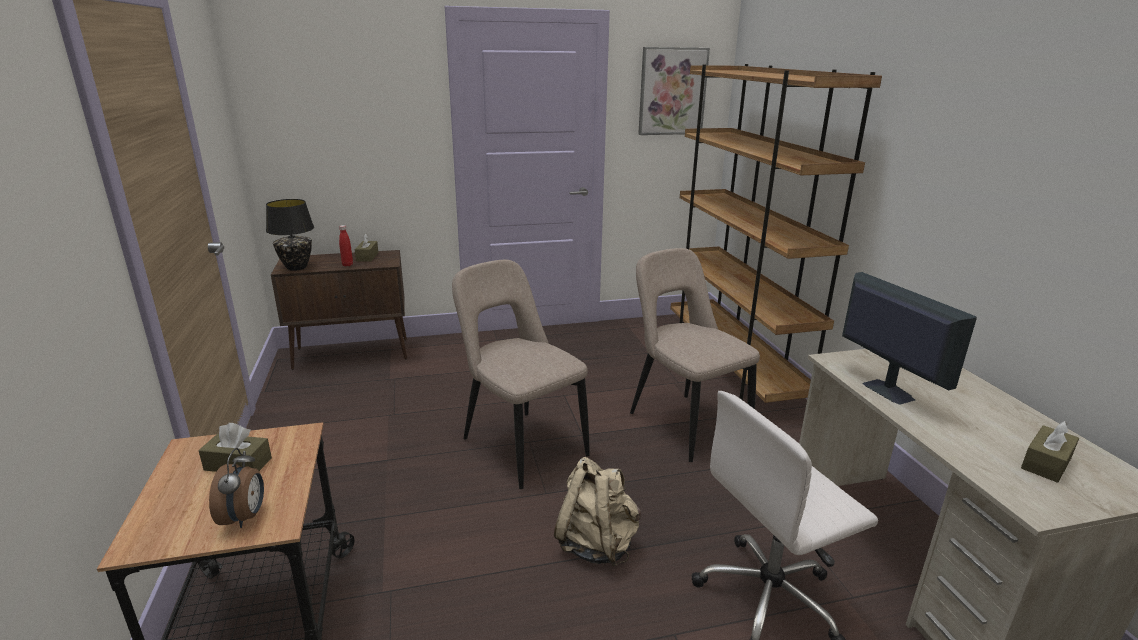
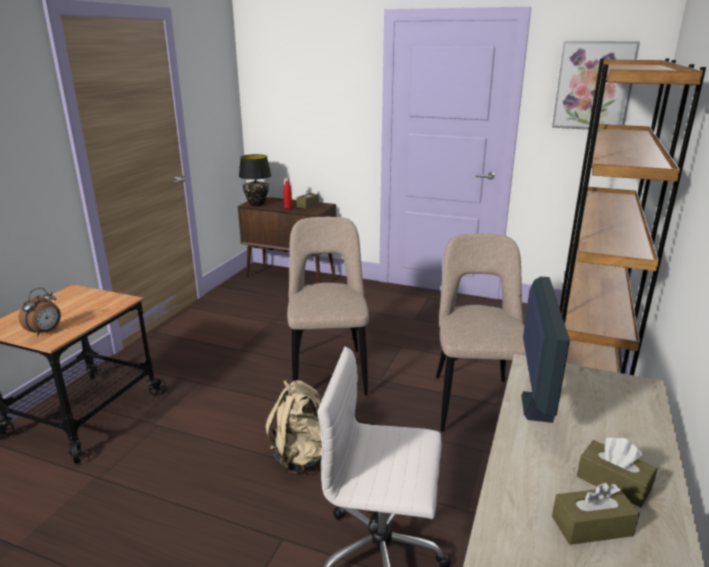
camera: 35 degrees right, 0 degrees up
brown tissue box [198,423,272,472] -> brown tissue box moved to [577,438,657,508]

